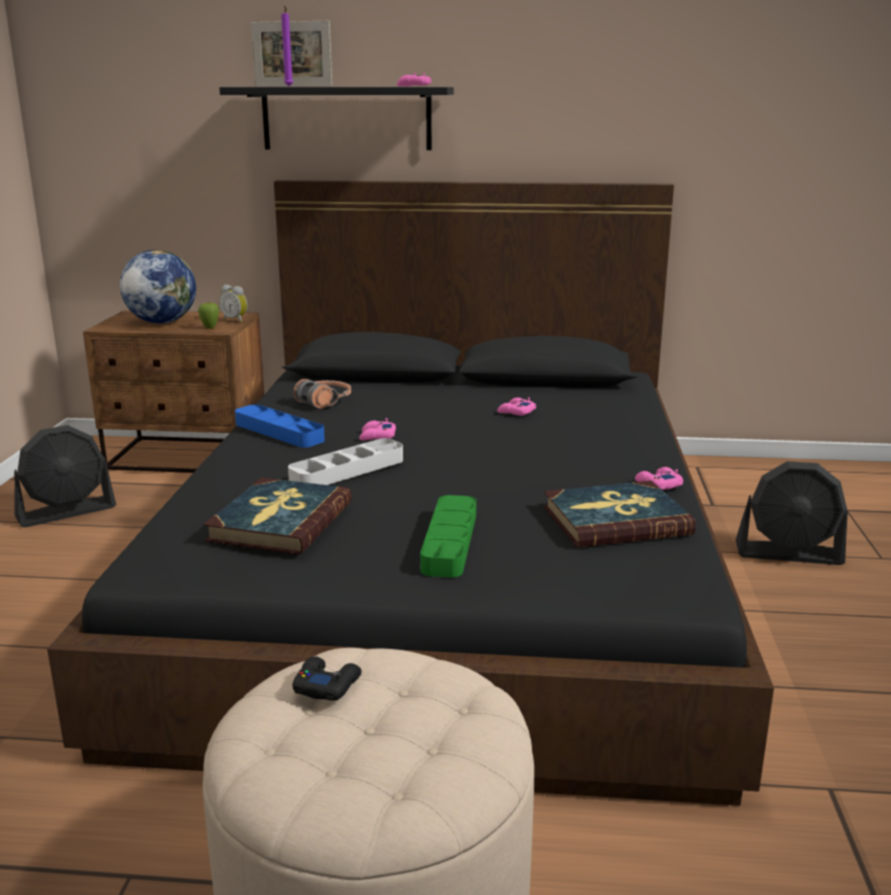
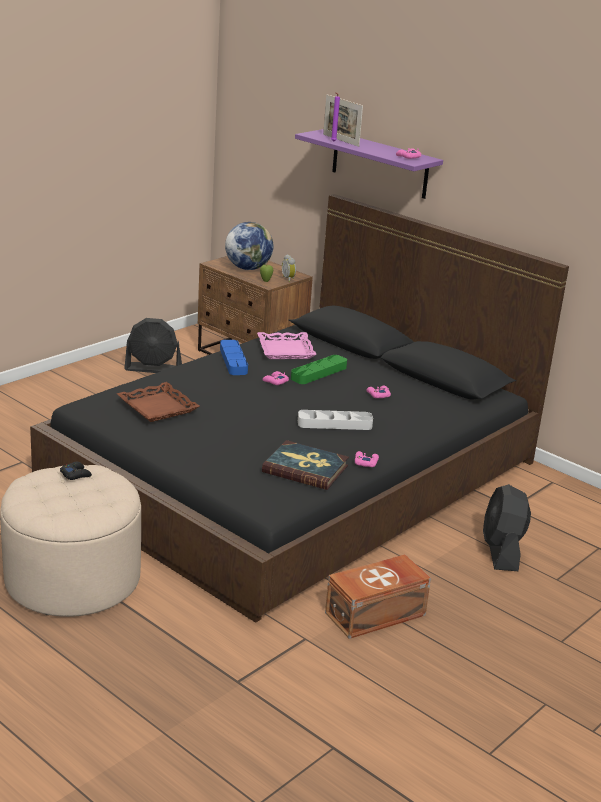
camera: 35 degrees right, 5 degrees up
book [203,477,352,554] -> brown tray [117,382,200,422]
black shelf [219,87,454,150] -> purple shelf [295,129,443,199]
grey tray [288,438,403,485] -> grey tray moved to [298,410,373,430]
headphones [293,379,351,409] -> pink tray [257,332,317,359]
green tray [420,495,476,578] -> green tray moved to [291,355,347,384]
black fan [736,461,848,565] -> black fan turned 45 degrees clockwise [483,484,531,571]
none -> brown storage box [325,554,431,639]

